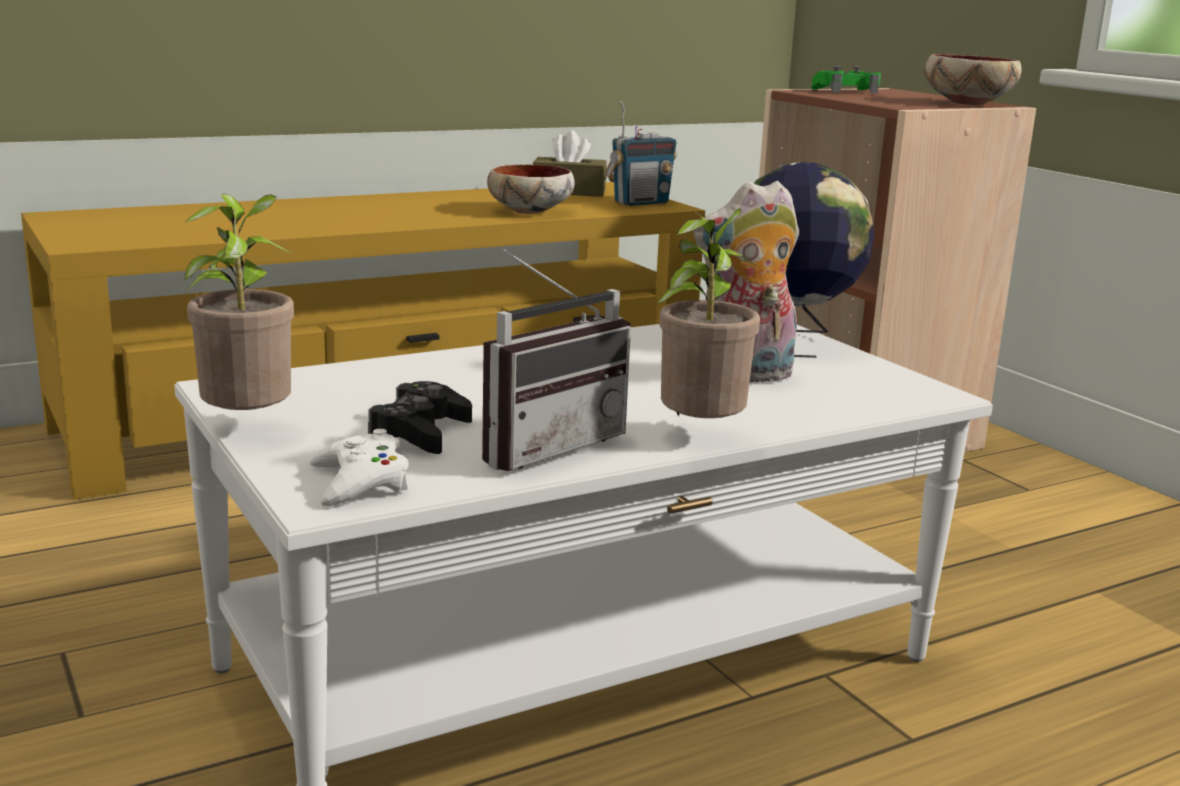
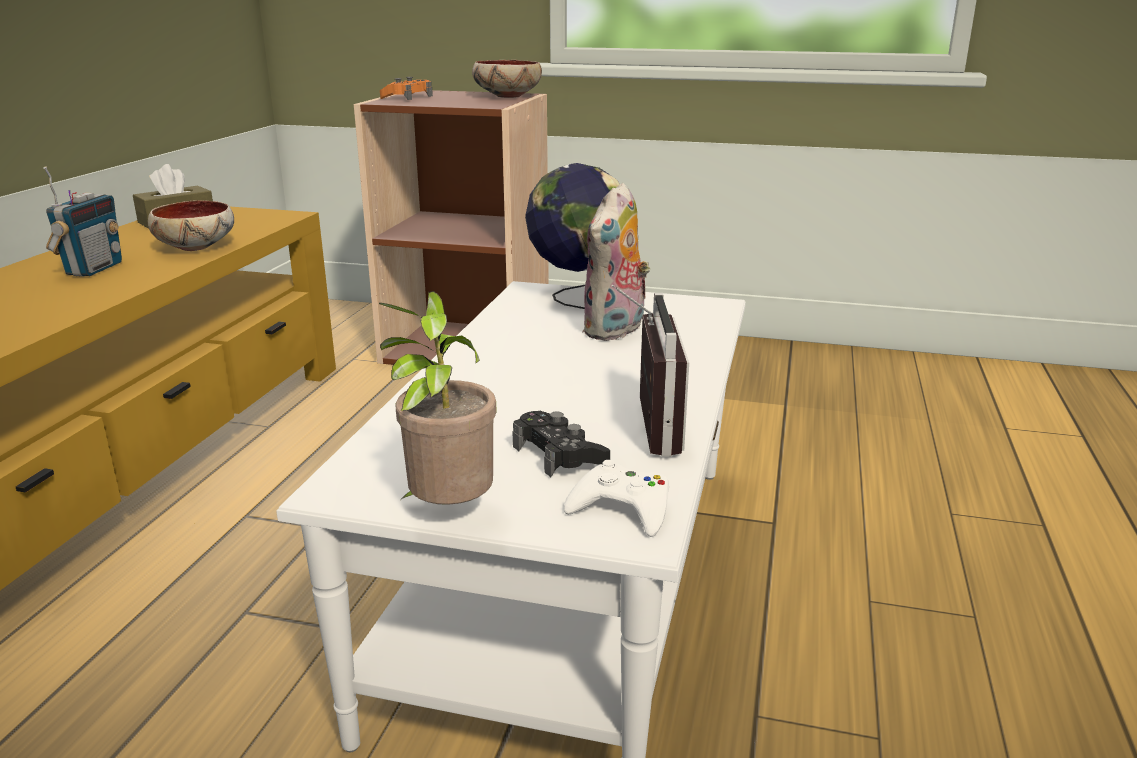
camera: 45 degrees left, 5 degrees up
radio [605,101,677,206] -> radio moved to [43,167,122,277]
potted plant [657,208,760,418] -> none
green game controller [812,66,881,93] -> orange game controller [380,77,433,100]

